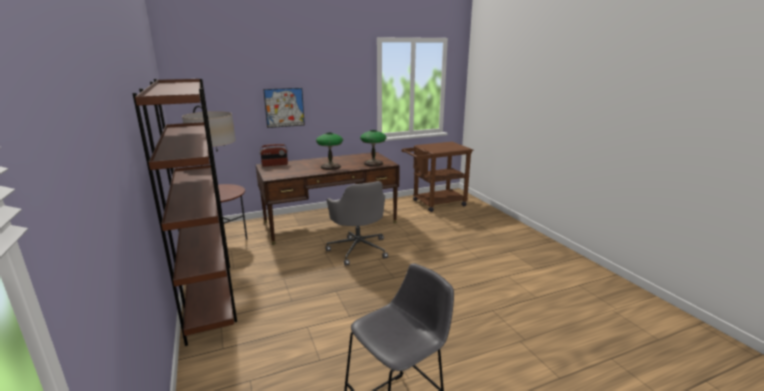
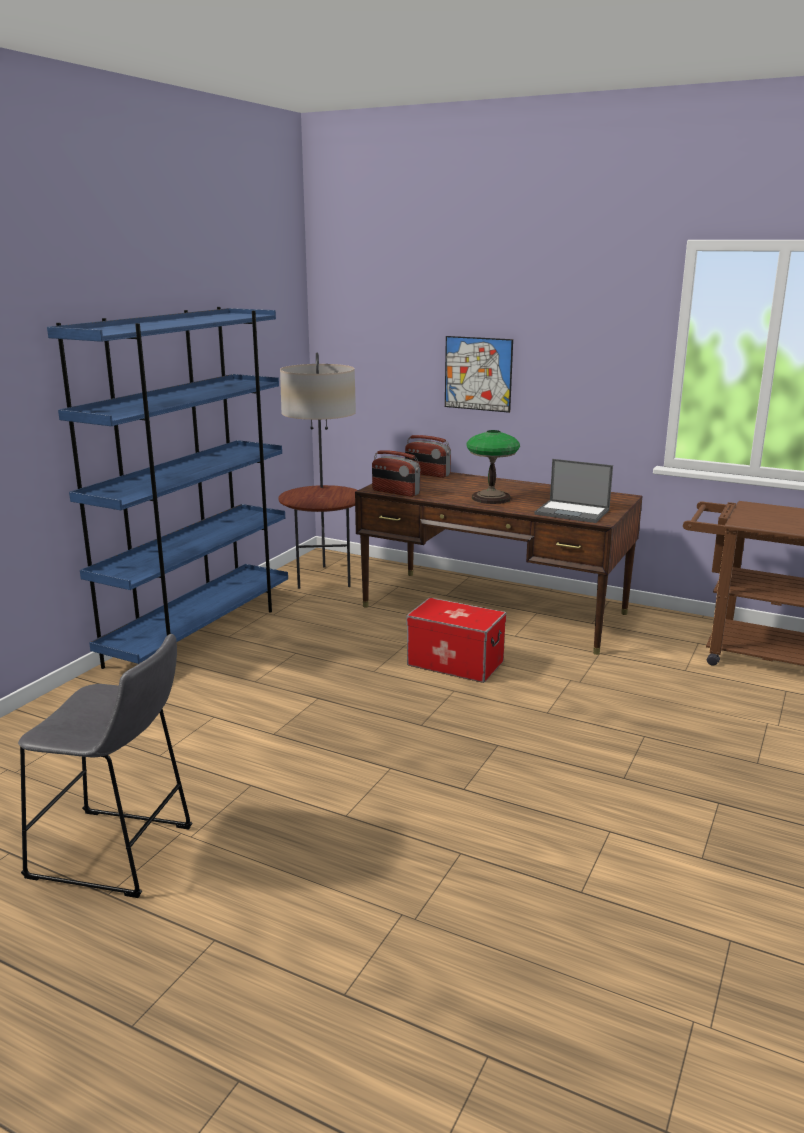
camera: 50 degrees right, 0 degrees up
brown bookcase [132,79,237,346] -> blue bookcase [47,307,288,669]
grey office chair [326,181,388,266] -> storage box [406,597,506,683]
table lamp [360,130,386,166] -> laptop [535,459,613,523]
none -> radio [372,450,421,497]

